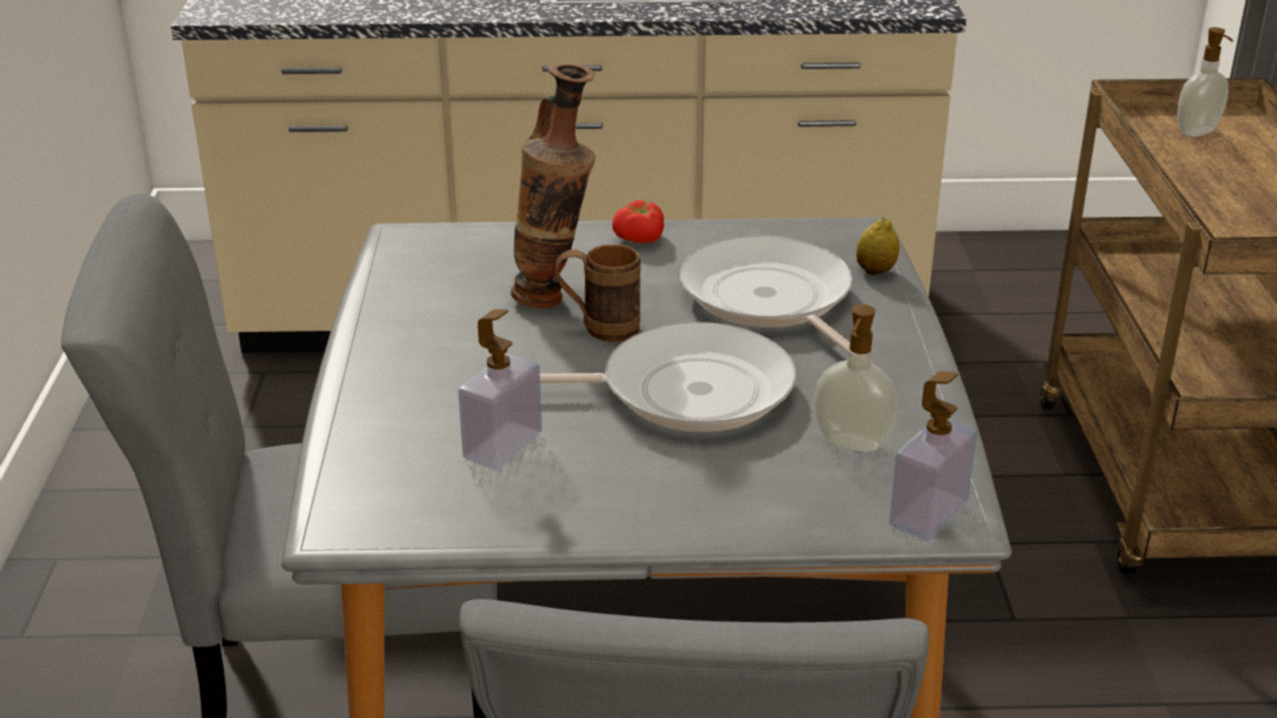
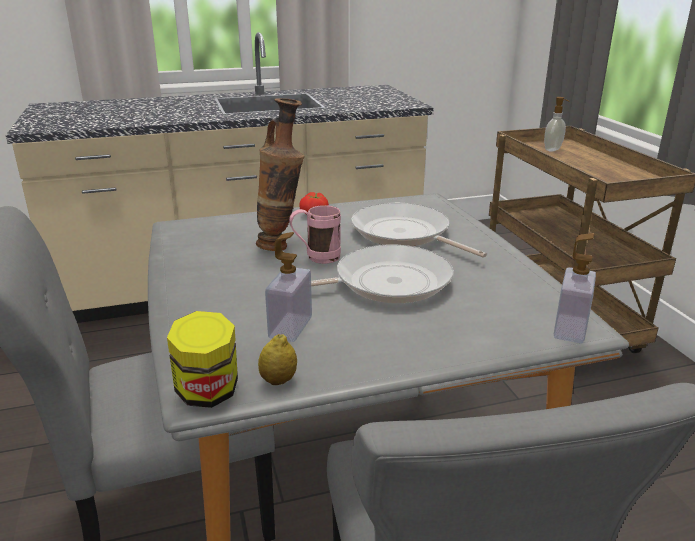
camera: 15 degrees left, 5 degrees down
brown mug [555,244,641,342] -> pink mug [289,205,341,264]
soap dispenser [814,304,898,452] -> none
lemon [856,217,899,275] -> lemon moved to [258,334,297,385]
none -> jar [167,311,238,408]

